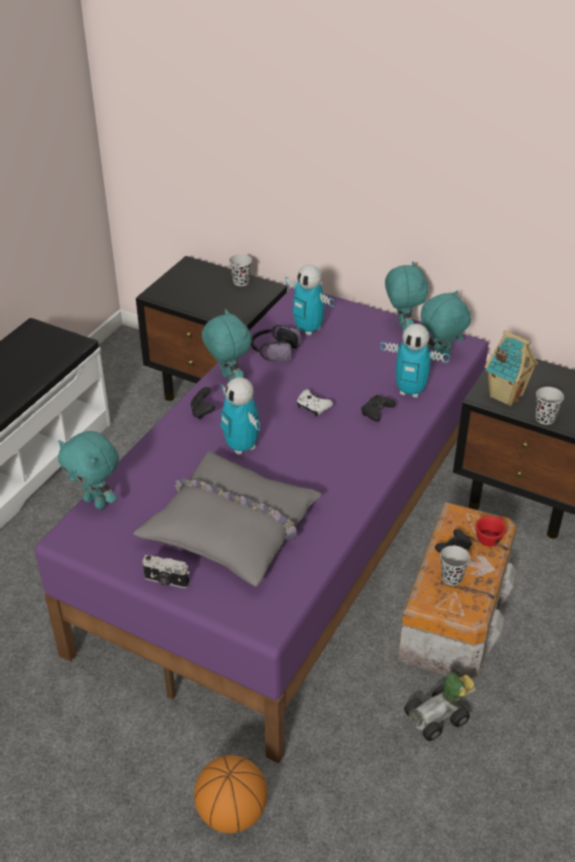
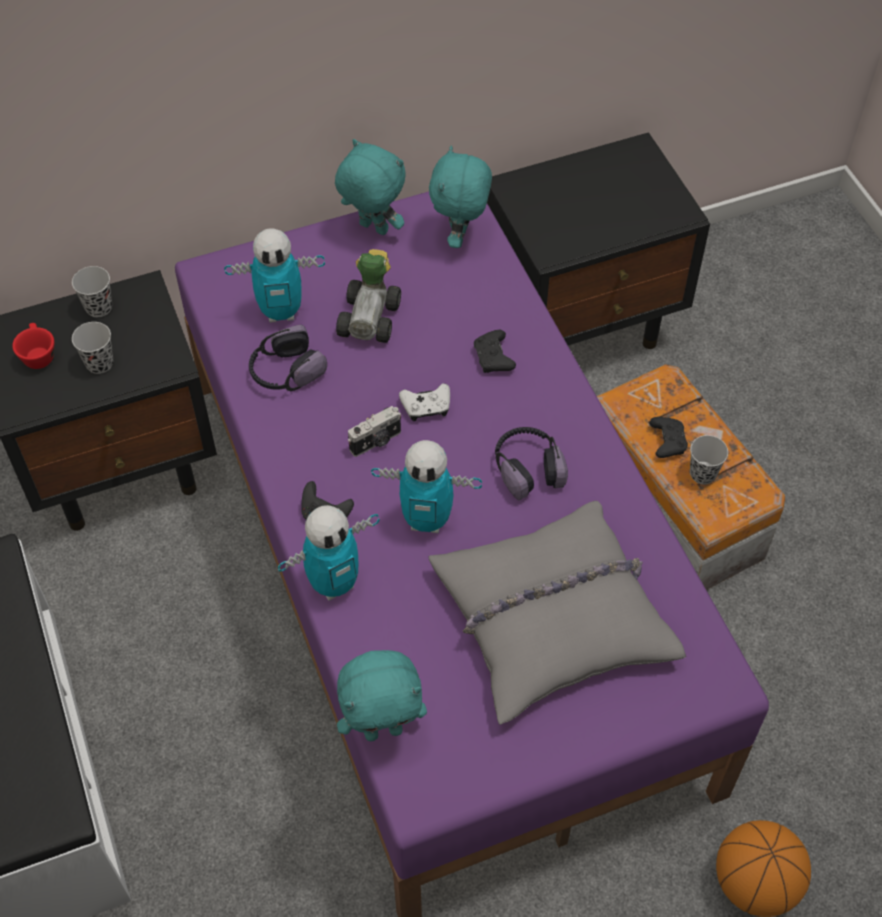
camera: 50 degrees left, 15 degrees up
camera [142,555,190,588] -> camera moved to [348,406,401,457]
turquoise plush toy [202,309,251,381] -> none
toy robot [380,324,450,398] -> toy robot moved to [278,505,380,600]
toy car [404,672,475,741] -> toy car moved to [336,249,401,343]
red cup [475,516,506,547] -> red cup moved to [12,323,54,369]
toy house [485,330,538,406] -> none
black cup [535,387,564,425] -> black cup moved to [72,322,113,374]
none -> headphones [495,427,568,501]

